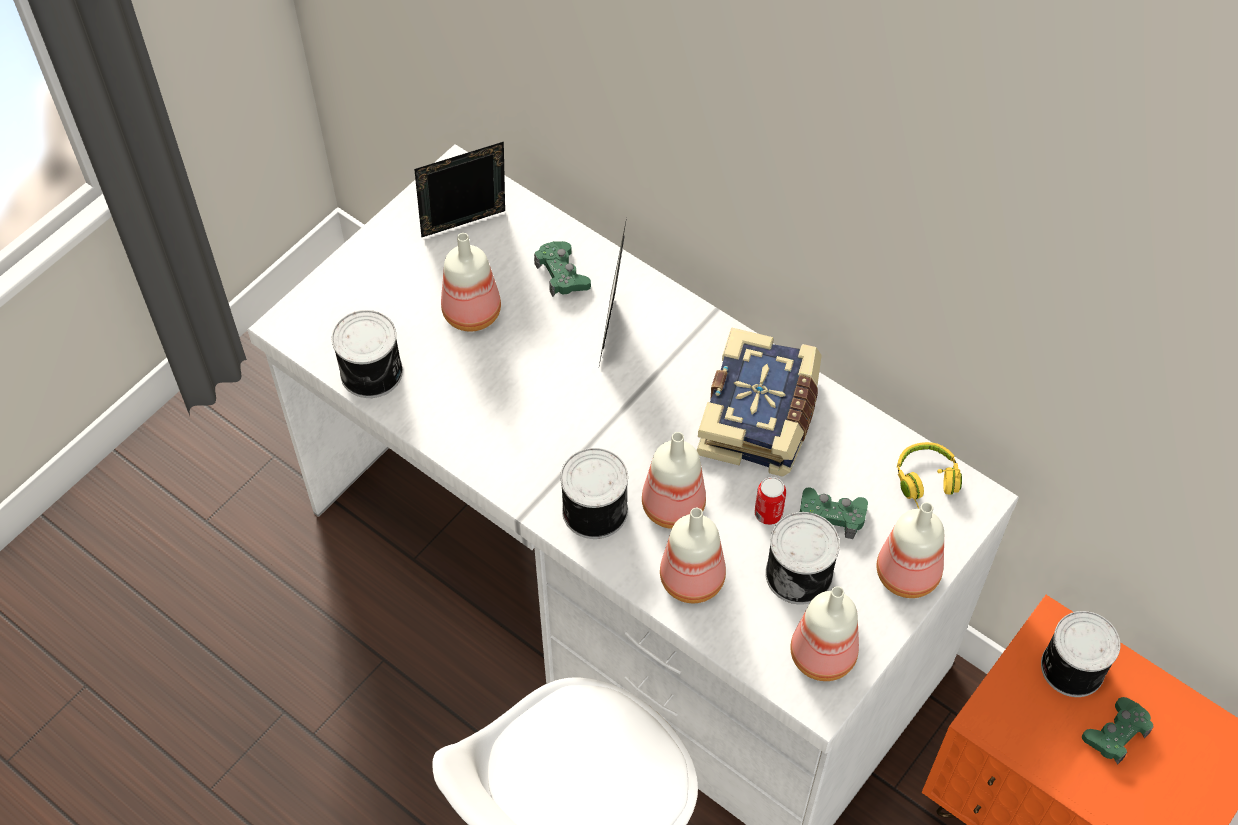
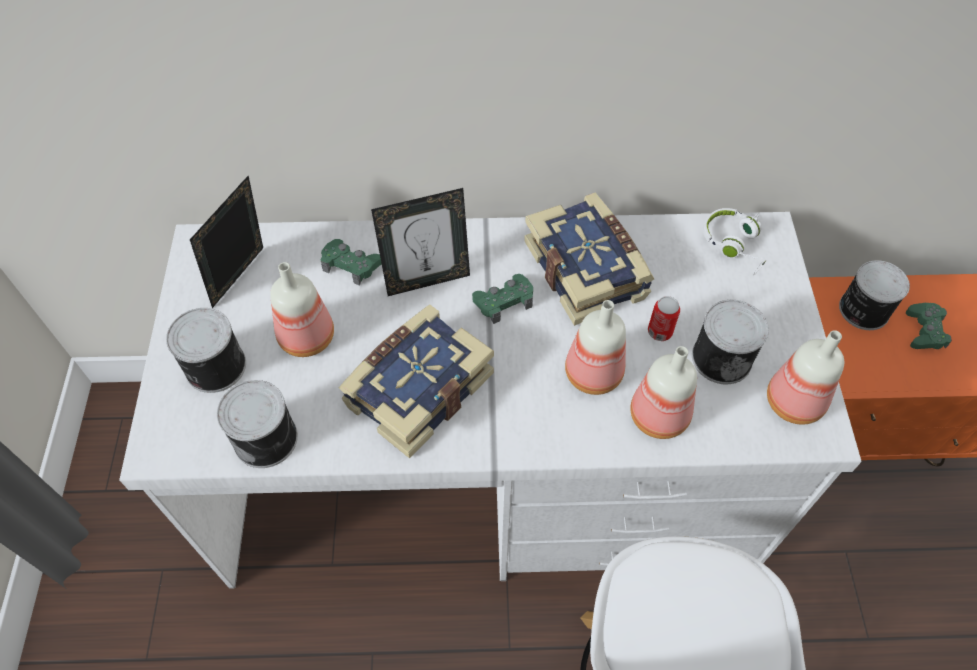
camera: 40 degrees left, 0 degrees up
can [560,448,628,539] -> can moved to [166,308,246,393]
picture frame [599,218,627,365] -> picture frame turned 75 degrees counterclockwise [371,188,470,296]
green game controller [800,487,868,539] -> green game controller moved to [472,274,533,324]
bottle [877,502,944,598] -> none
yellow headphones [897,442,962,509] -> white headphones [703,208,766,275]
none -> book [338,304,494,459]

